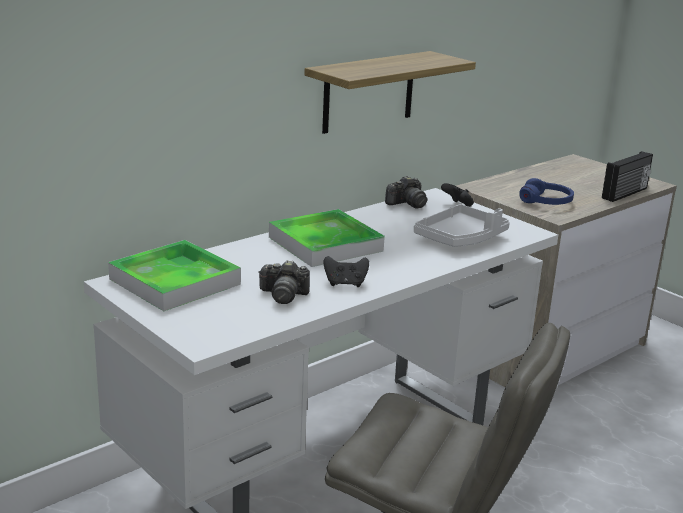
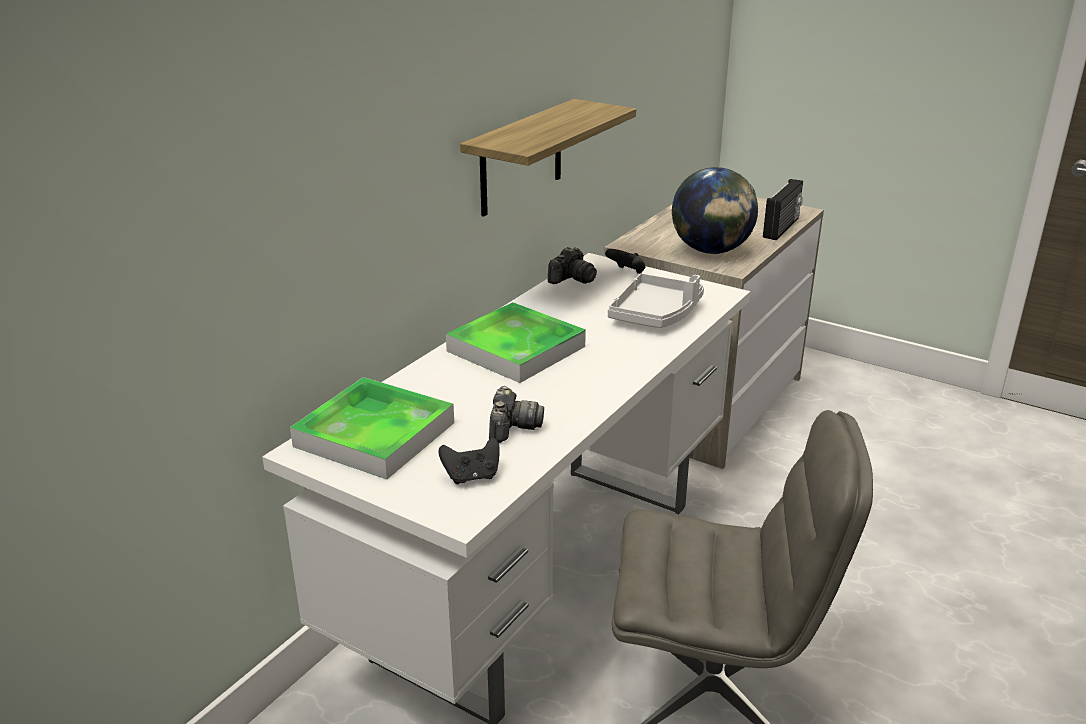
camera: 15 degrees left, 5 degrees up
camera [258,260,310,304] -> camera turned 75 degrees counterclockwise [489,386,544,443]
black game controller [323,256,369,287] -> black game controller moved to [438,437,500,484]
blue headphones [519,178,574,205] -> globe [672,167,758,254]

